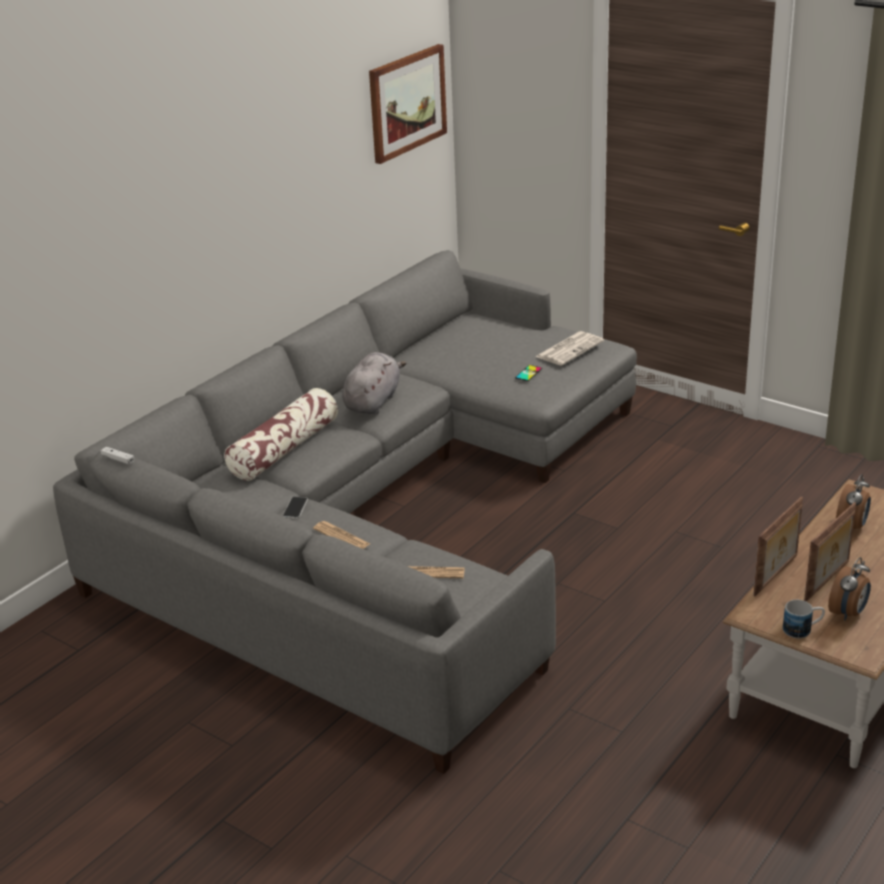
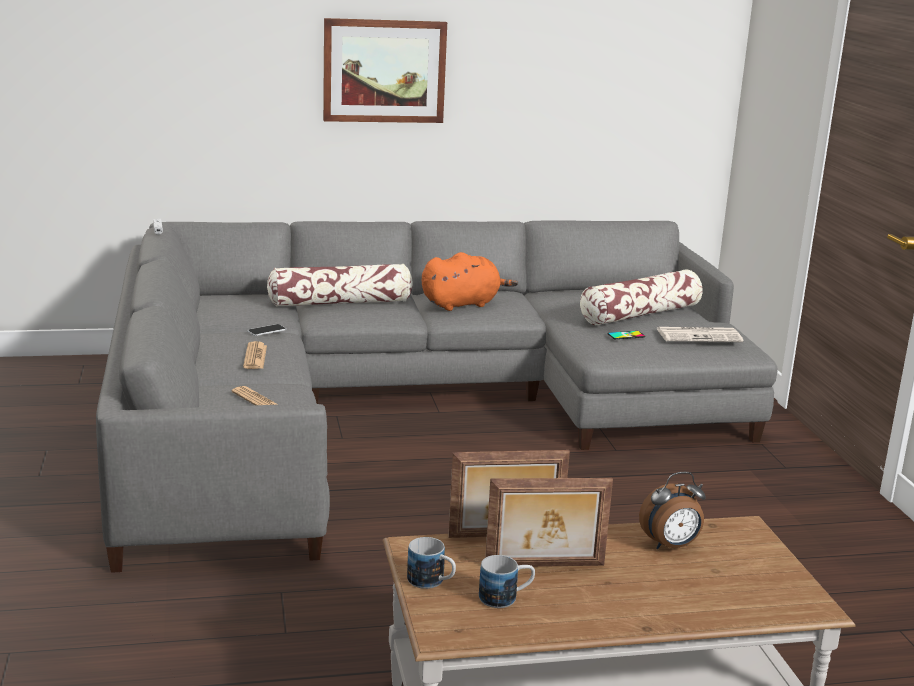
camera: 40 degrees right, 10 degrees down
grey plush toy [342,352,407,414] -> orange plush toy [422,252,518,311]
picture [369,44,447,164] -> picture moved to [323,18,447,123]
alarm clock [828,557,871,621] -> mug [479,555,535,608]
none -> pillow [580,269,703,325]

